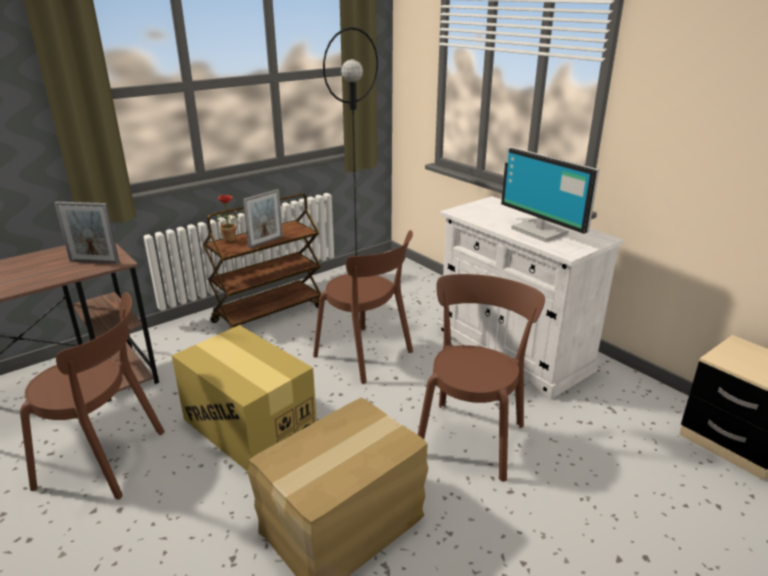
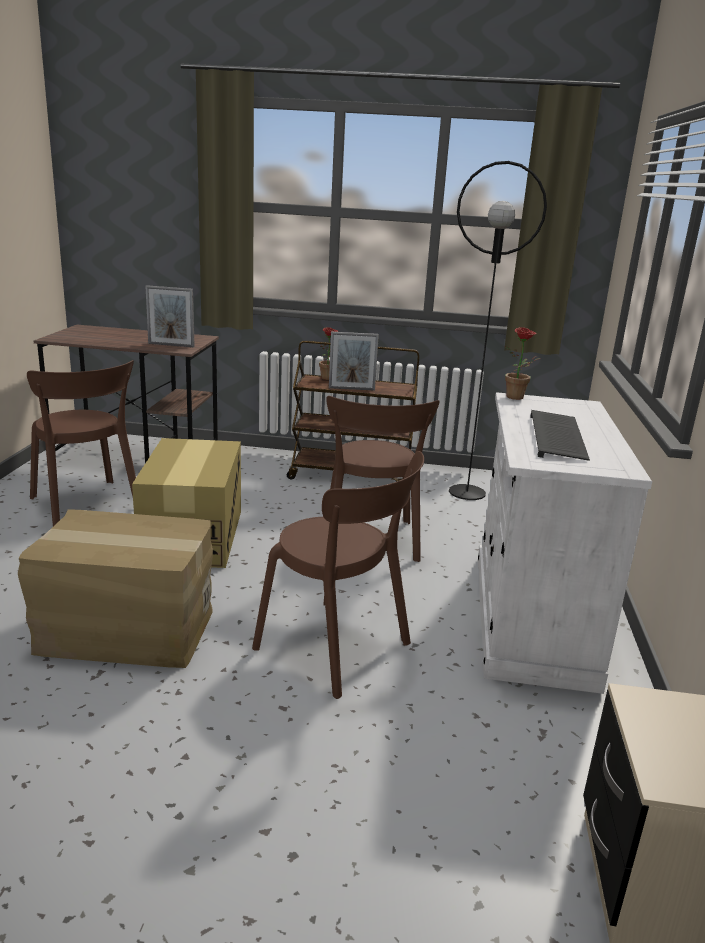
camera: 45 degrees right, 5 degrees down
picture frame [54,202,120,264] -> picture frame turned 45 degrees counterclockwise [145,285,195,347]
brown chair [418,274,545,482] -> brown chair turned 60 degrees clockwise [252,451,424,699]
monitor [501,147,599,242] -> keyboard [530,410,590,461]
none -> potted plant [505,327,540,400]

